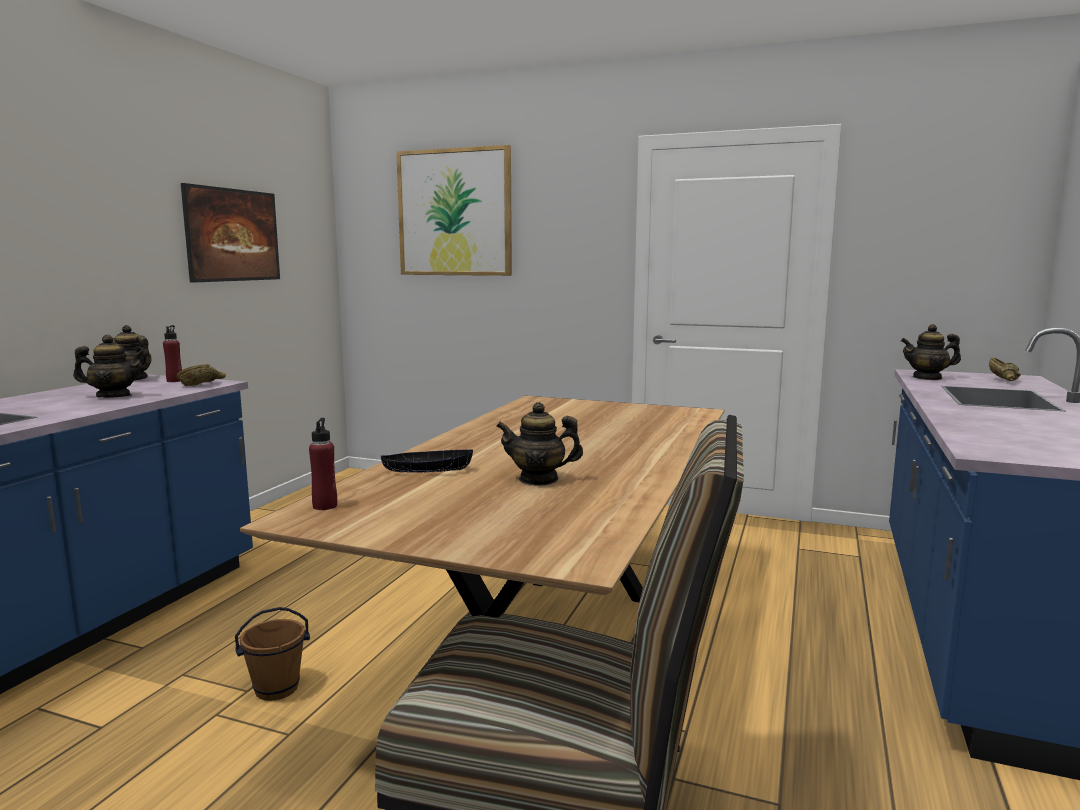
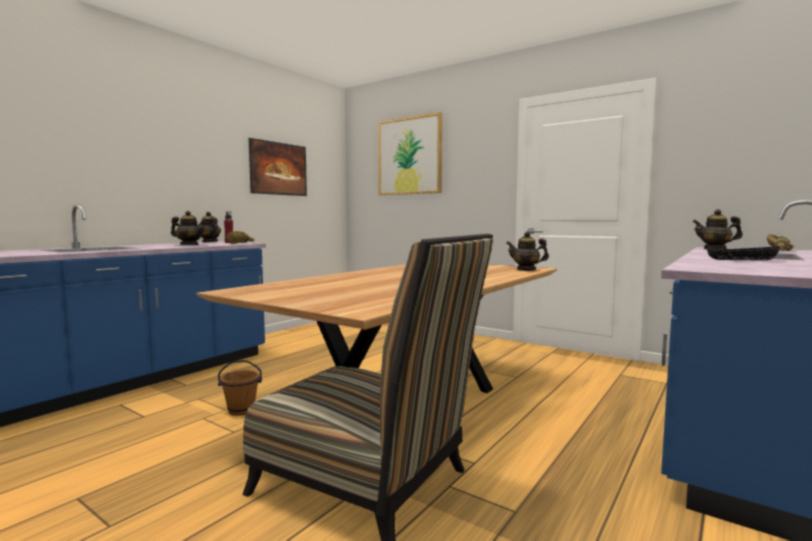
camera: 15 degrees right, 5 degrees down
red bottle [309,418,337,510] -> none
black bowl [381,449,473,473] -> black bowl moved to [707,245,780,261]
teapot [496,402,583,486] -> teapot moved to [506,232,549,271]

